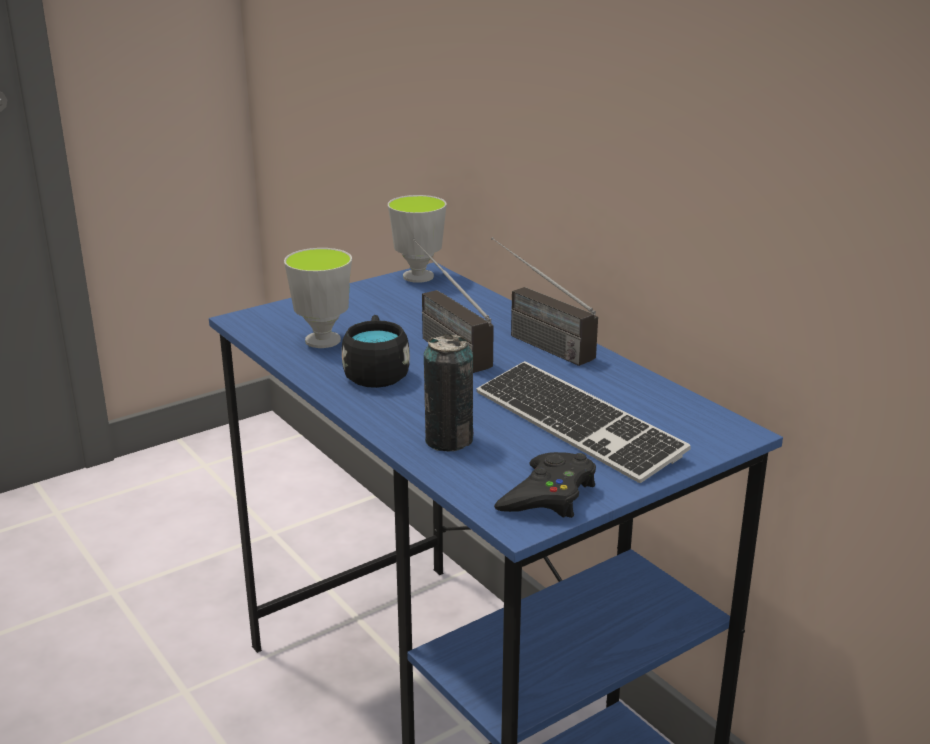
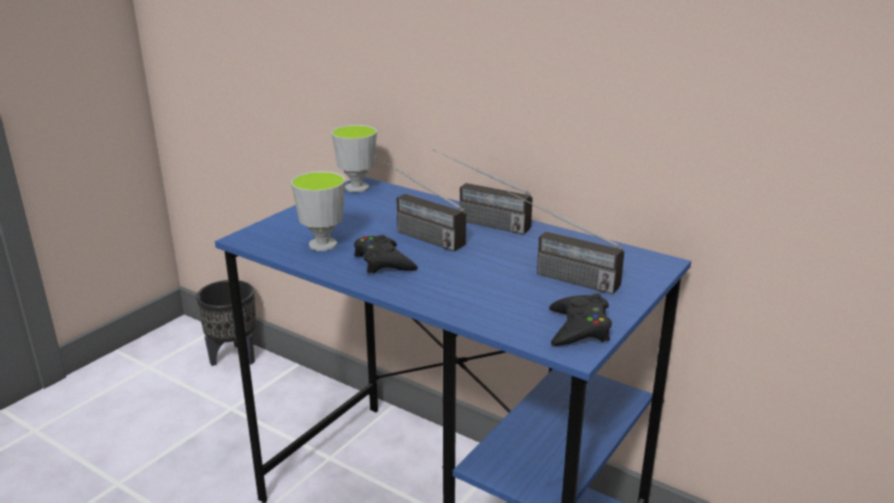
camera: 20 degrees left, 0 degrees up
black mug [342,315,410,388] -> black game controller [354,235,418,274]
can [424,334,473,451] -> none
keyboard [477,361,690,483] -> radio [508,191,625,294]
none -> black planter [196,280,256,366]

